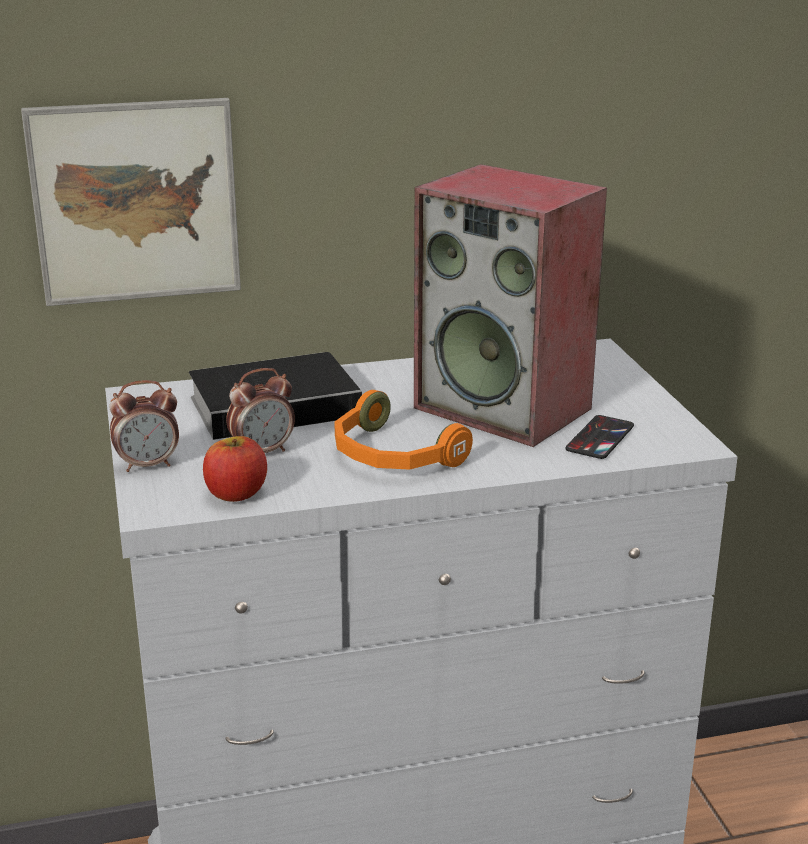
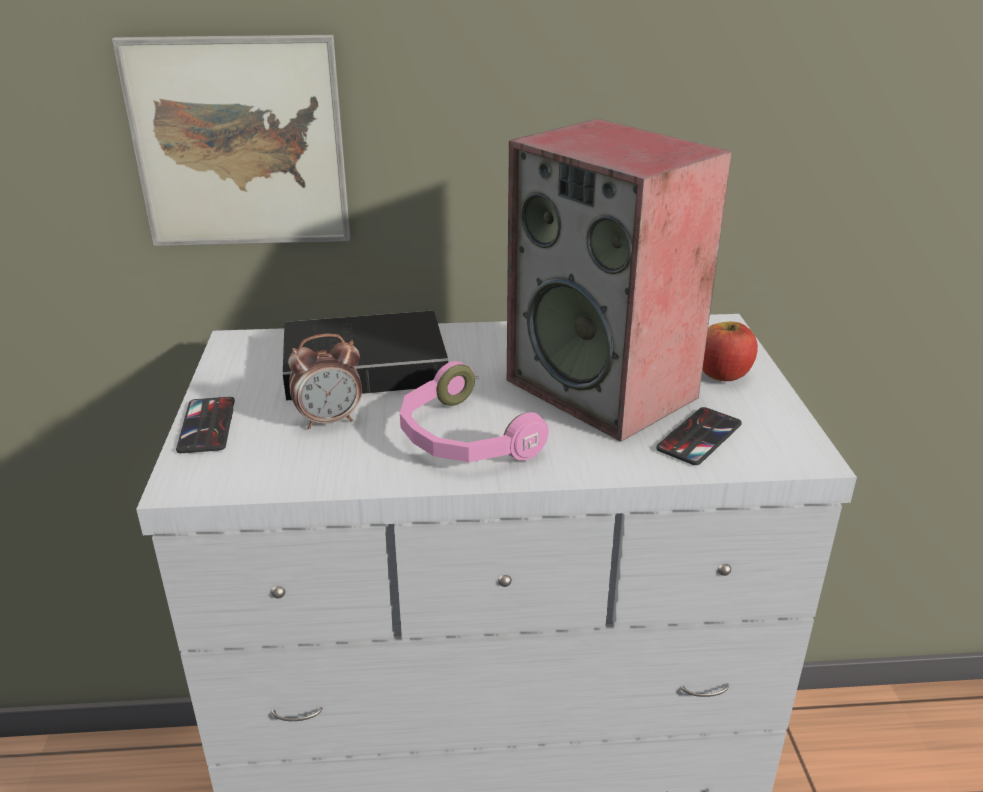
camera: 10 degrees right, 5 degrees up
alarm clock [109,380,179,472] -> phone [176,397,235,453]
apple [203,436,267,502] -> apple moved to [703,321,758,381]
orange headphones [334,390,473,470] -> pink headphones [400,361,549,462]

